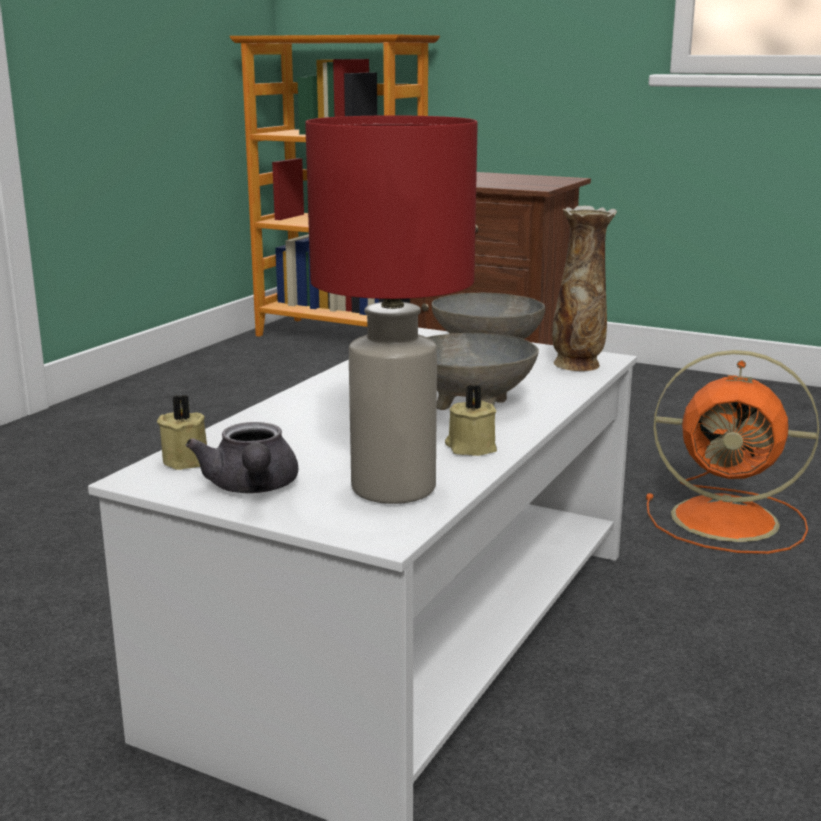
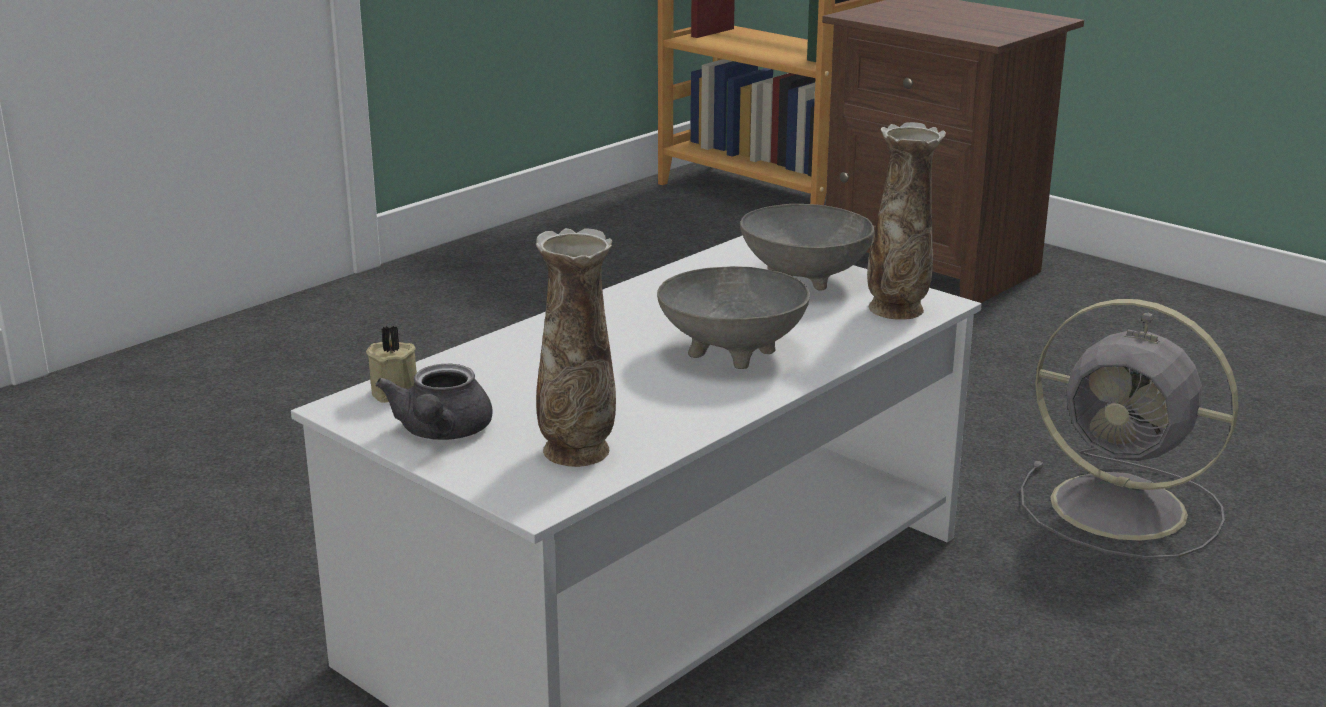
camera: 15 degrees right, 5 degrees up
red table lamp [305,115,478,504] -> vase [536,228,616,467]
beige candle [445,385,497,456] -> none
orange fan [646,350,819,554] -> grey fan [1021,299,1239,559]

